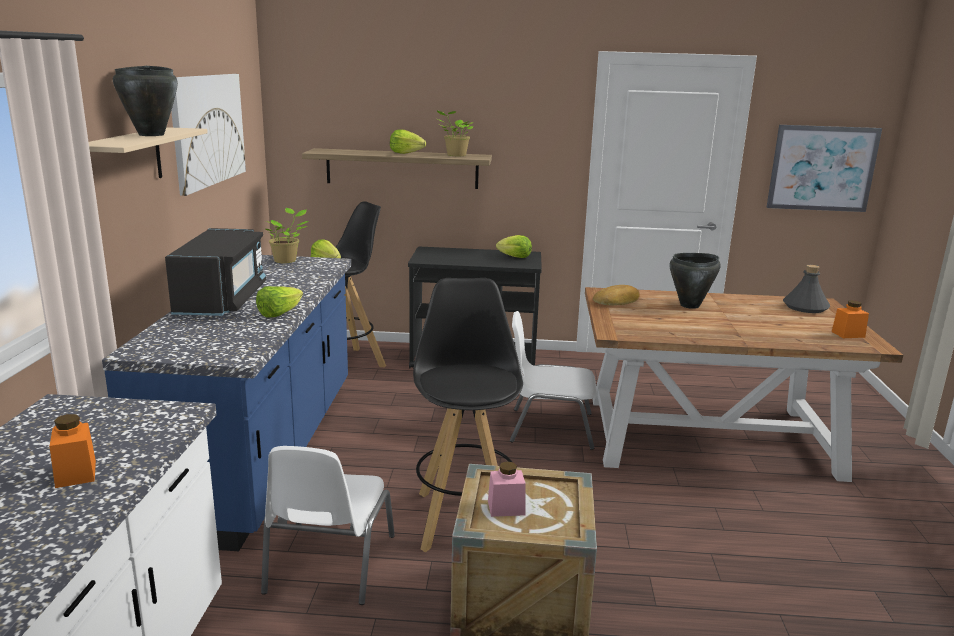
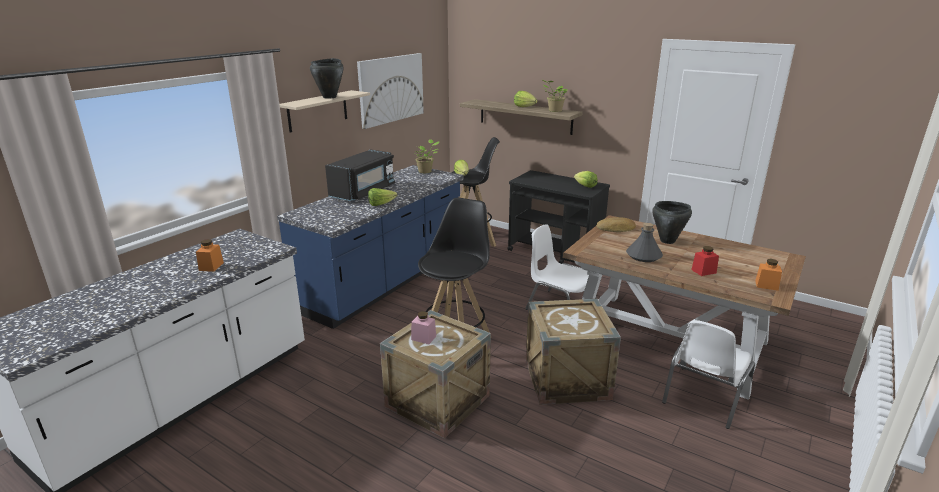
camera: 30 degrees right, 5 degrees up
white chair [261,446,395,605] -> white chair moved to [662,320,755,429]
picture [766,125,882,212] -> none
grey bottle [783,265,830,313] -> grey bottle moved to [626,223,663,262]
none -> crate [526,299,621,405]
none -> red jar [691,246,719,276]

